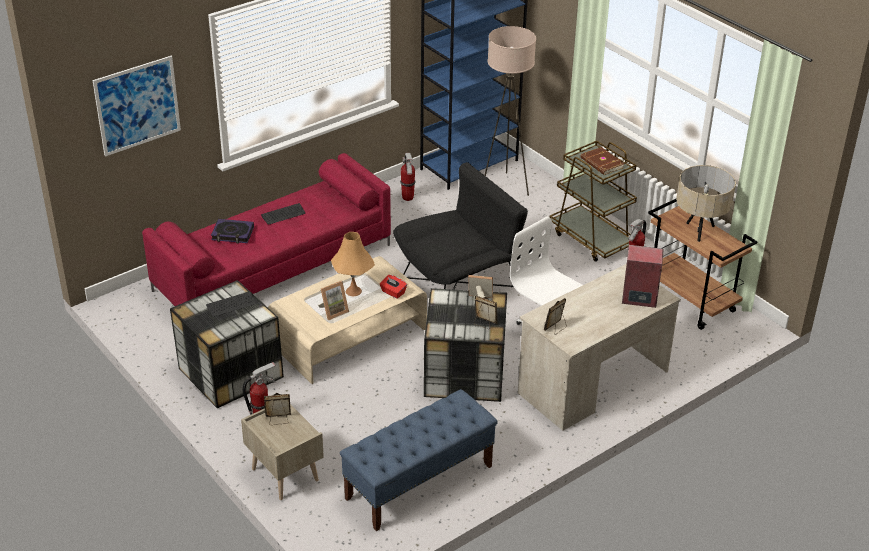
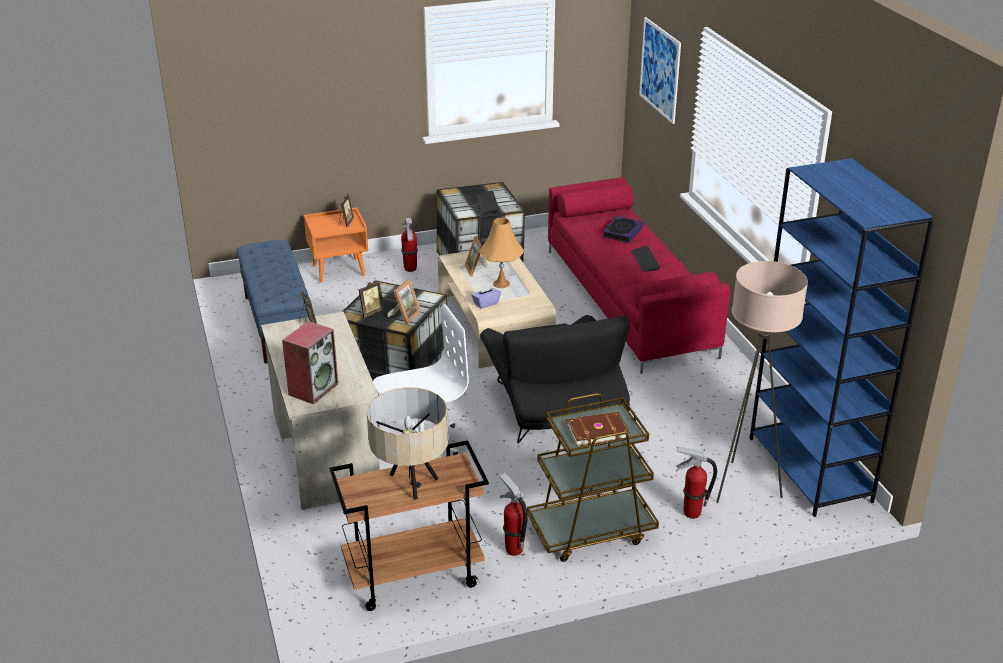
camera: 110 degrees right, 5 degrees down
beige nightstand [241,404,324,500] -> orange nightstand [304,207,368,283]
red tissue box [380,275,407,299] -> purple tissue box [471,283,501,308]
fire extinguisher [400,153,416,201] -> fire extinguisher moved to [676,446,717,519]

